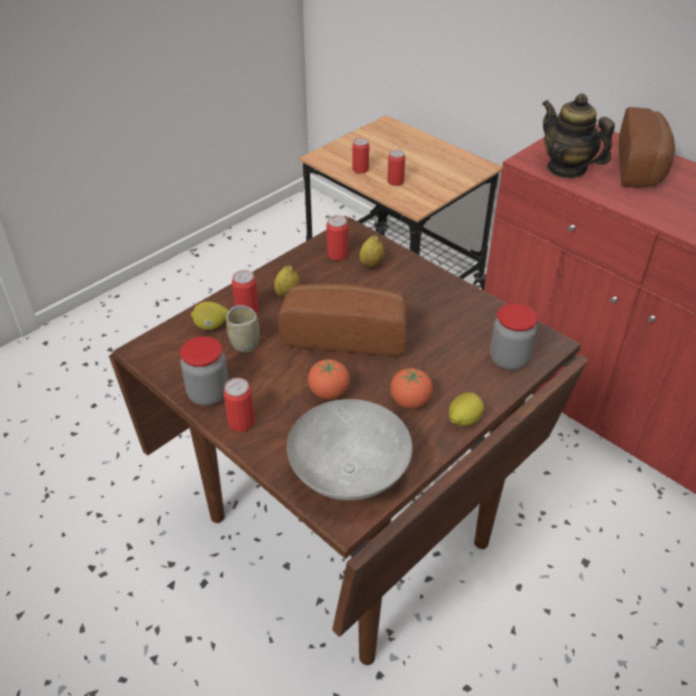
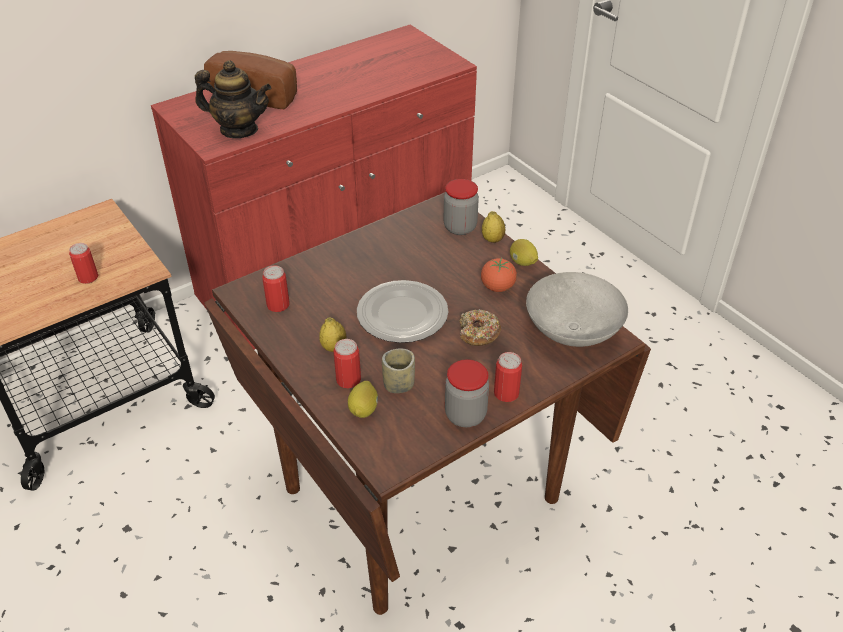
camera: 80 degrees left, 0 degrees up
bread [278,284,407,356] -> plate [357,280,449,343]
tomato [308,359,350,399] -> donut [460,309,501,346]
can [352,138,369,174] -> none
lemon [359,235,385,269] -> lemon moved to [482,211,505,243]
teapot [542,93,615,178] -> teapot turned 135 degrees counterclockwise [195,60,271,138]

